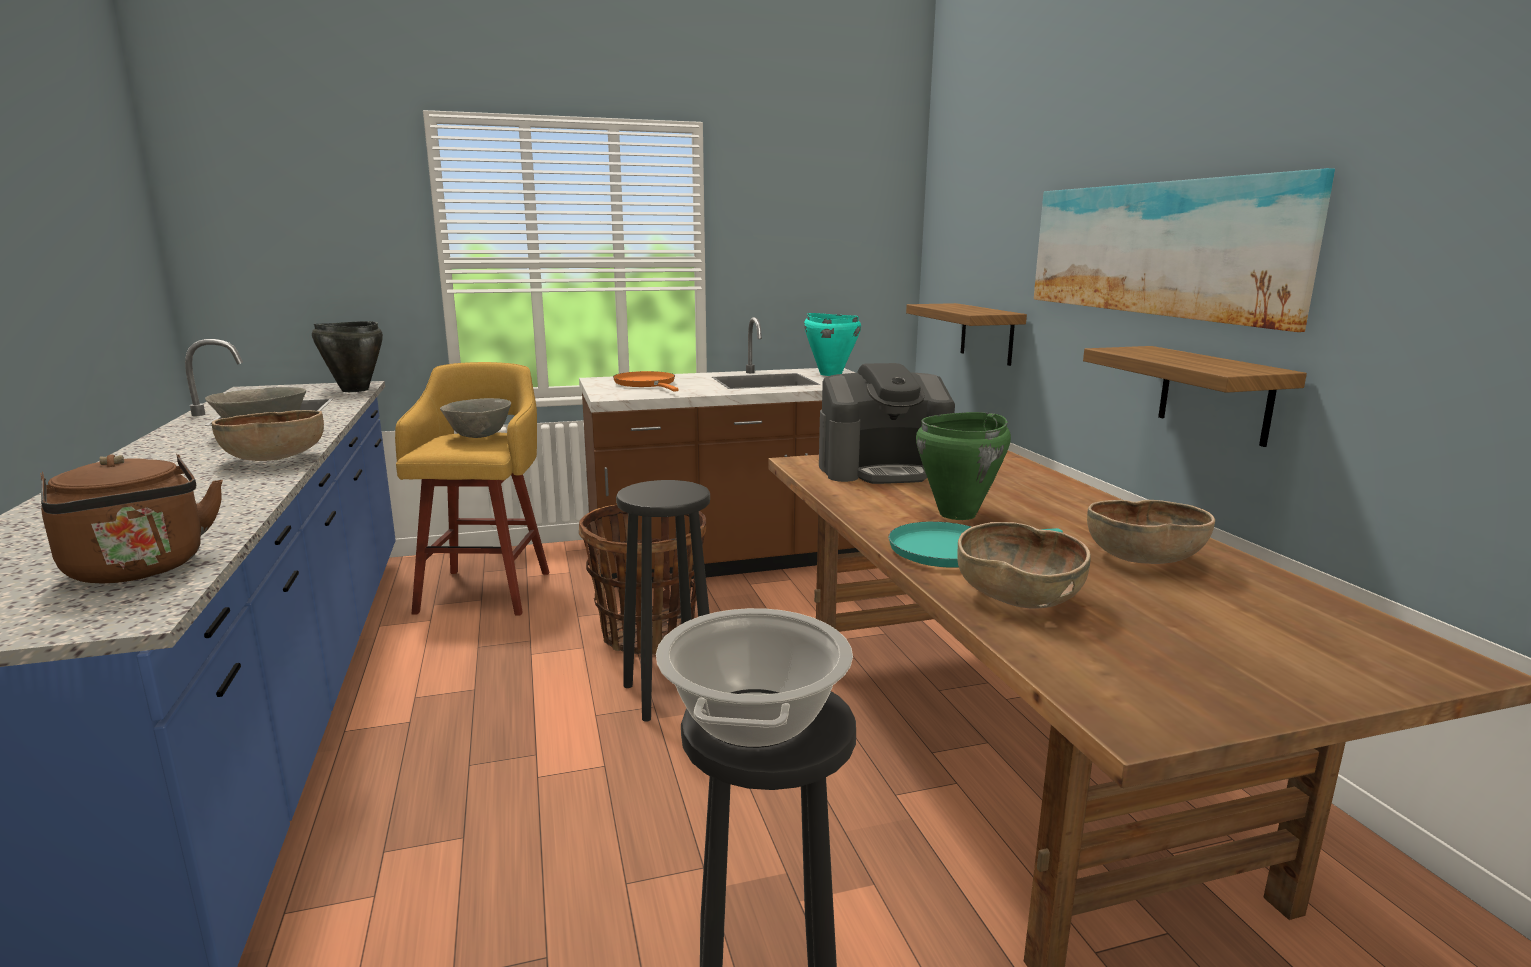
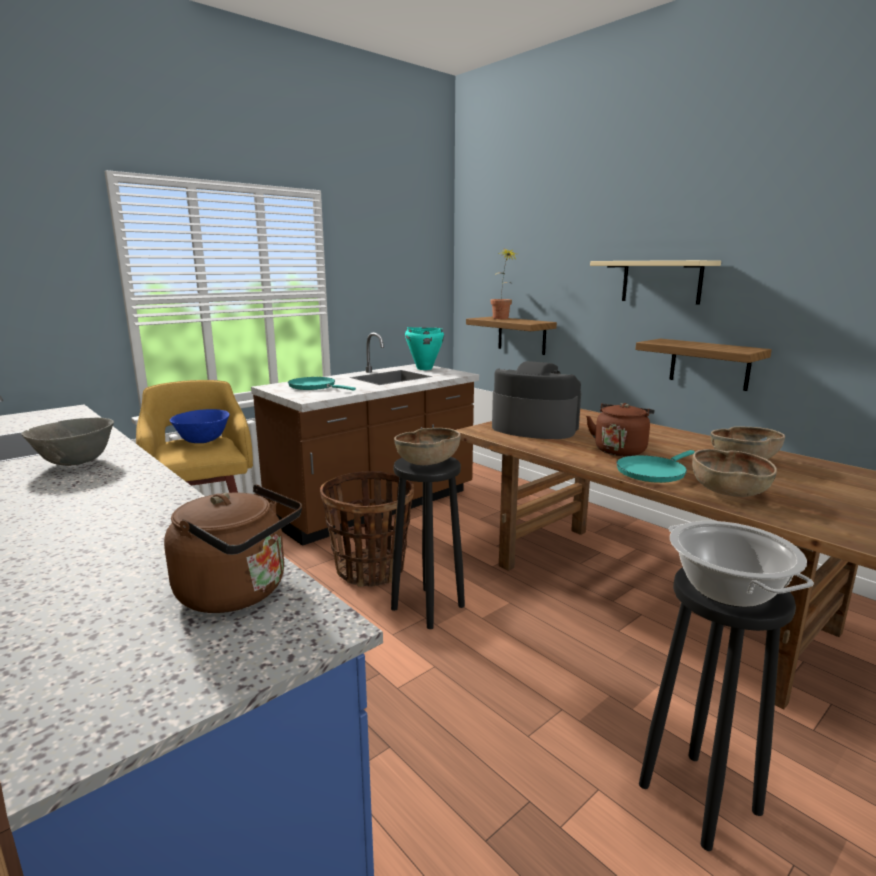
camera: 25 degrees left, 0 degrees up
brown bowl [212,410,324,461] -> brown bowl moved to [394,428,461,465]
black cooking pot [312,321,383,392] -> none
grey bowl [440,398,511,438] -> blue bowl [170,409,229,443]
orange frying pan [613,371,679,392] -> turquoise frying pan [288,377,356,390]
coffee machine [819,363,955,484] -> coffee machine turned 120 degrees counterclockwise [492,361,581,439]
green cooking pot [916,412,1011,520] -> brown kettle [586,403,655,456]
picture [1034,168,1335,332] -> beige shelf [590,260,721,305]
none -> potted plant [491,249,517,319]

